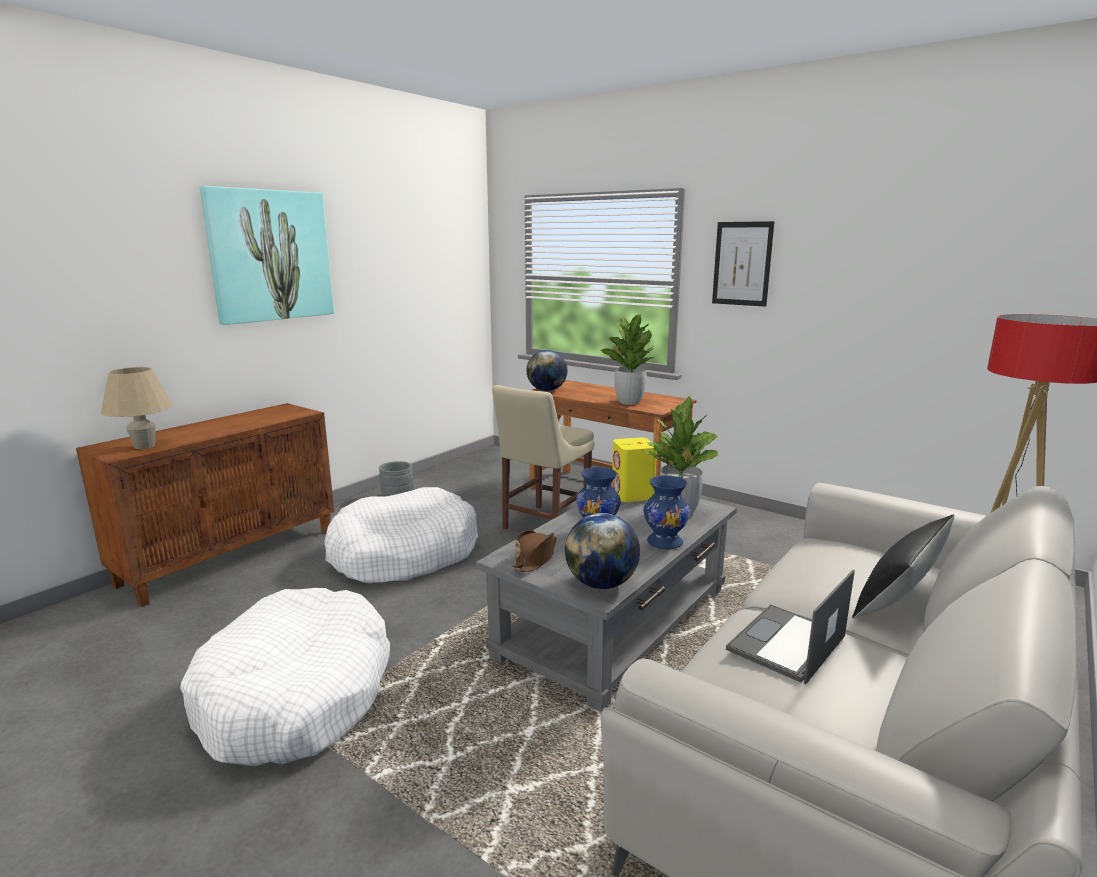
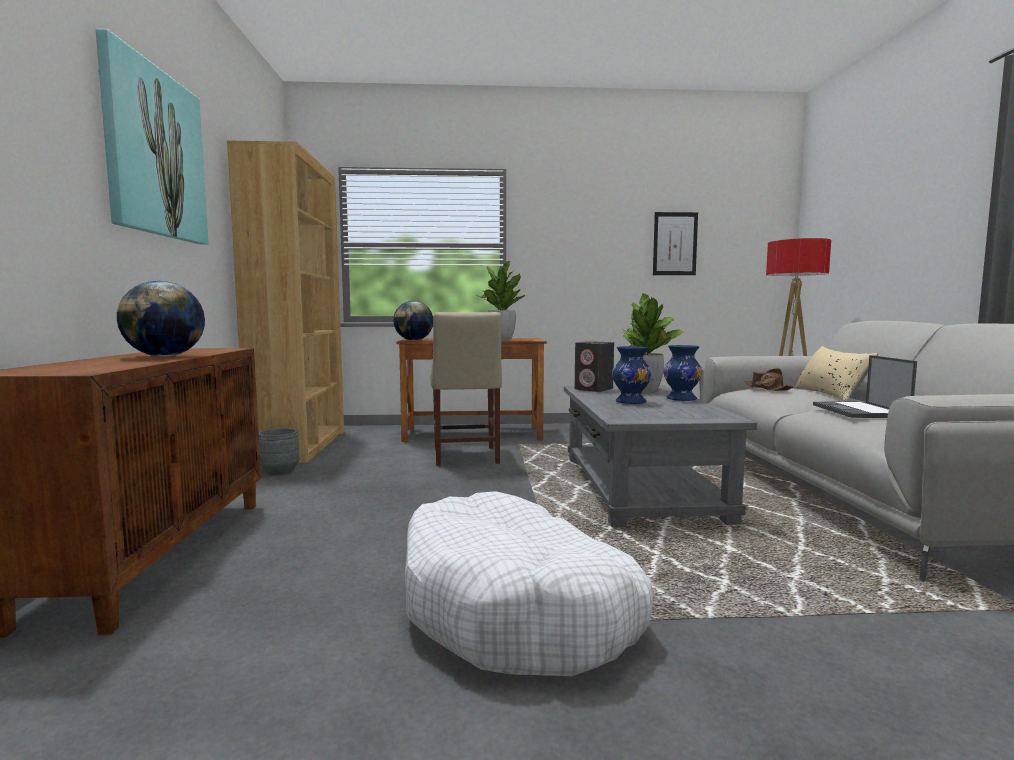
camera: 40 degrees left, 10 degrees down
beige table lamp [101,367,173,449] -> none
white dog bed [324,487,478,583] -> none
brown hat [512,530,557,572] -> brown hat moved to [744,368,794,391]
globe [565,513,640,589] -> globe moved to [117,281,205,357]
yellow speaker [612,437,657,502] -> grey speaker [575,341,614,392]
picture [712,221,775,307] -> picture moved to [653,212,698,275]
black pillow [852,515,954,619] -> beige pillow [795,346,878,402]
none -> brown bookcase [227,140,344,463]

